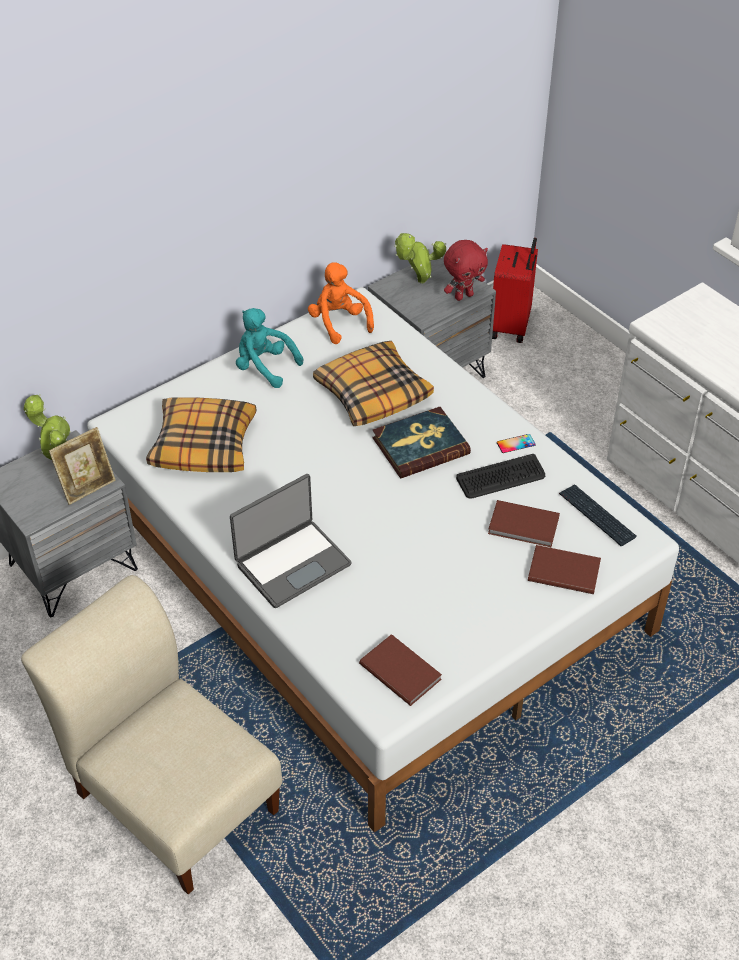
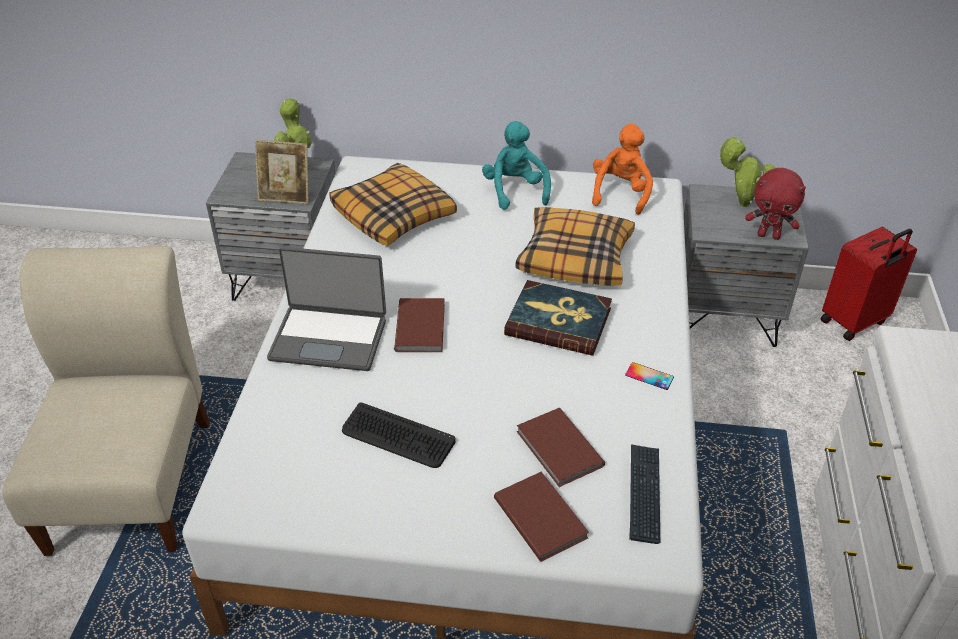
camera: 45 degrees right, 5 degrees down
brown book [359,634,442,706] -> brown book moved to [394,298,445,352]
keyboard [456,454,545,499] -> keyboard moved to [342,403,456,468]

